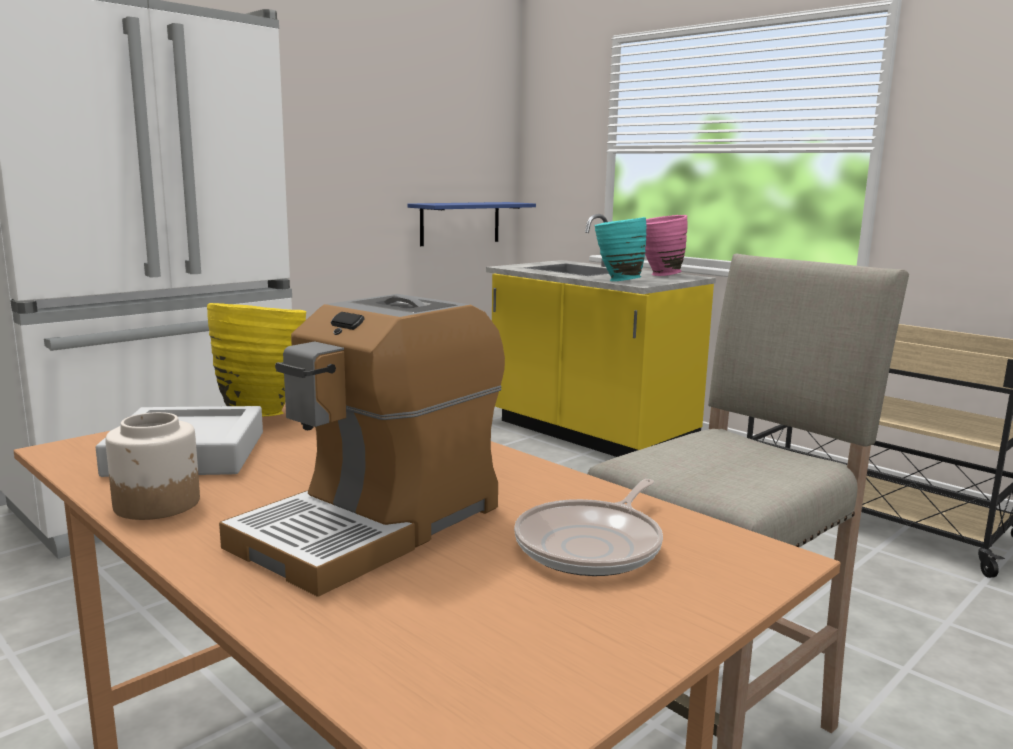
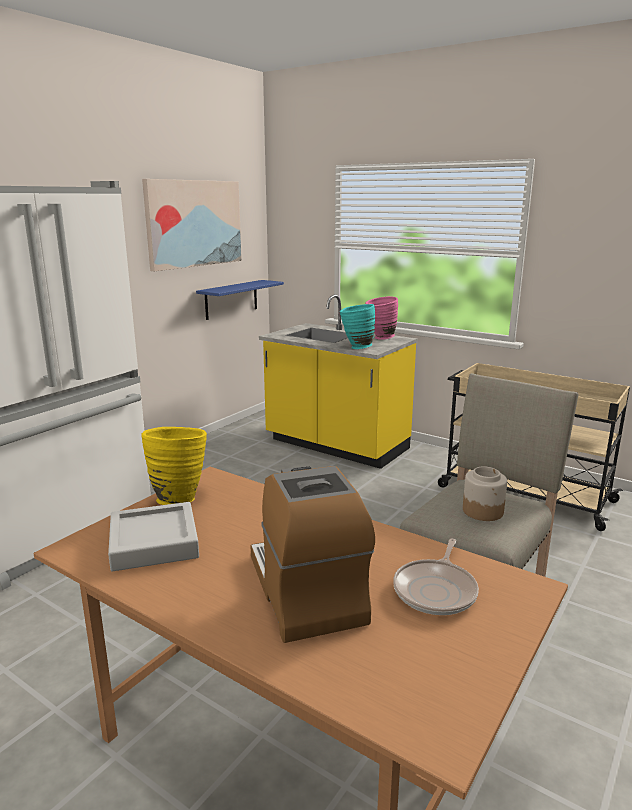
camera: 10 degrees left, 5 degrees up
jar [105,412,200,520] -> jar moved to [463,467,507,521]
coffee machine [219,294,505,597] -> coffee machine turned 135 degrees clockwise [250,466,375,643]
none -> picture [142,179,242,271]

